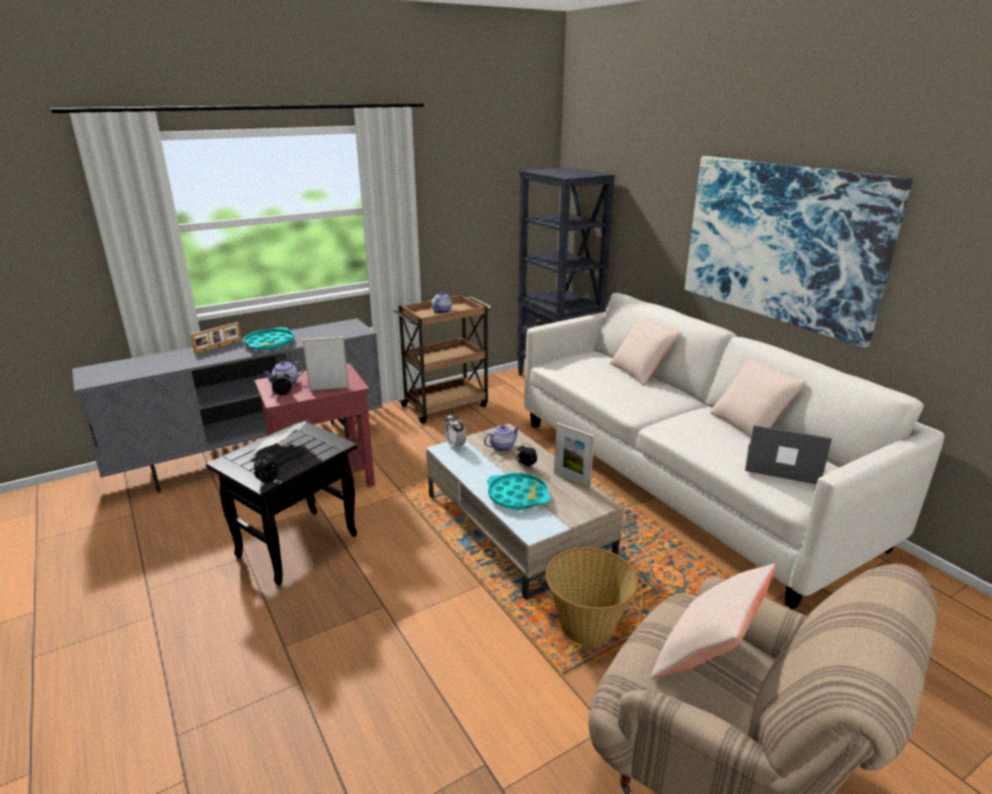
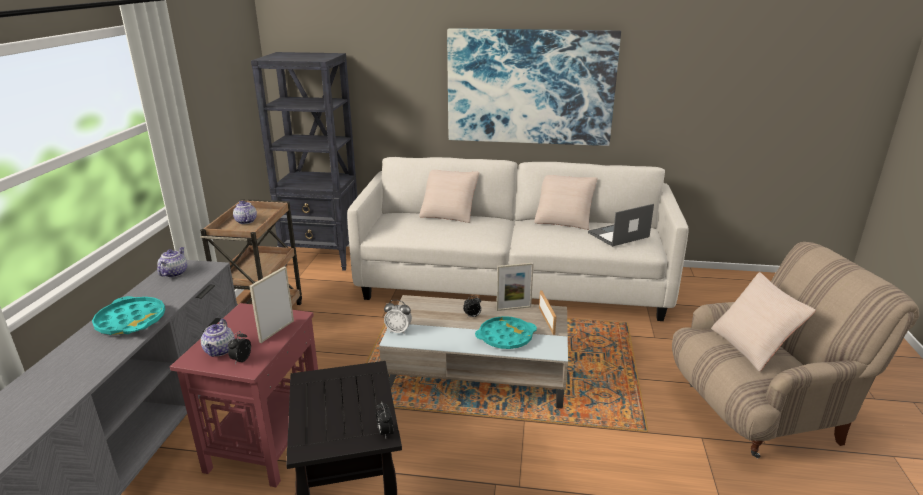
camera: 50 degrees left, 0 degrees up
picture frame [191,322,242,354] -> picture frame moved to [539,290,556,335]
newspaper [249,420,307,455] -> none
teapot [484,425,520,451] -> teapot moved to [157,247,187,277]
basket [546,547,639,645] -> none

